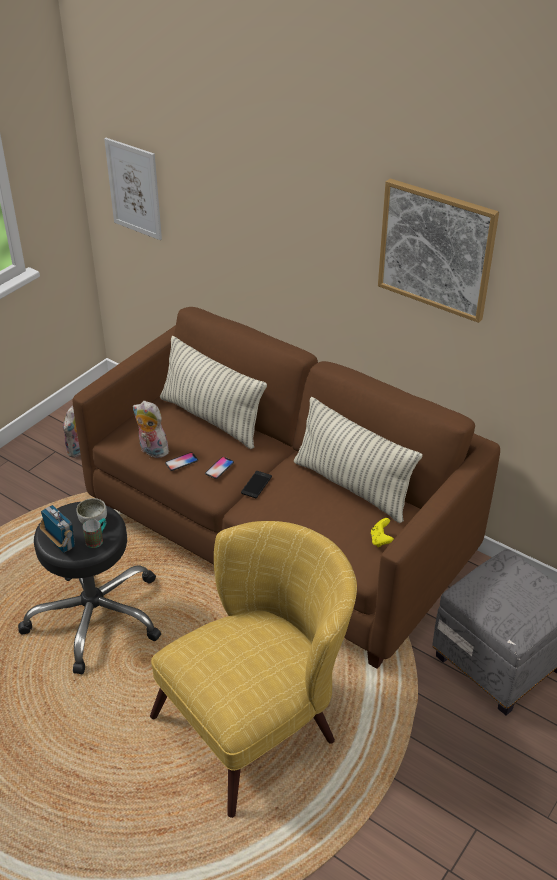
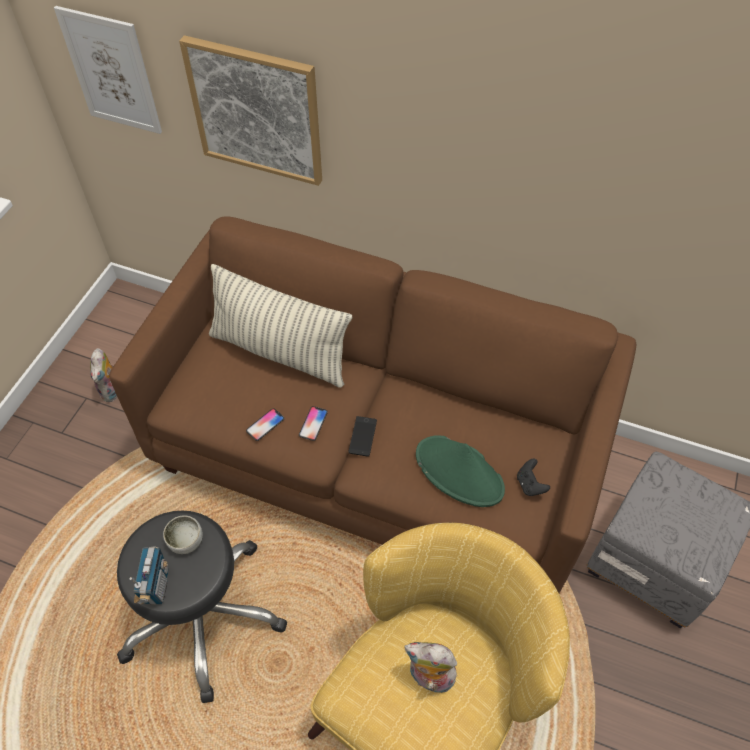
camera: 15 degrees left, 15 degrees up
radio [40,505,75,553] -> radio turned 60 degrees clockwise [130,547,168,605]
mug [83,518,106,548] -> none
plush toy [133,401,169,458] -> plush toy moved to [404,642,459,696]
pillow [294,397,422,523] -> none
yellow game controller [371,518,394,547] -> black game controller [517,459,550,496]
picture [378,178,499,323] -> picture moved to [179,35,322,186]
none -> green hat [416,435,505,507]

